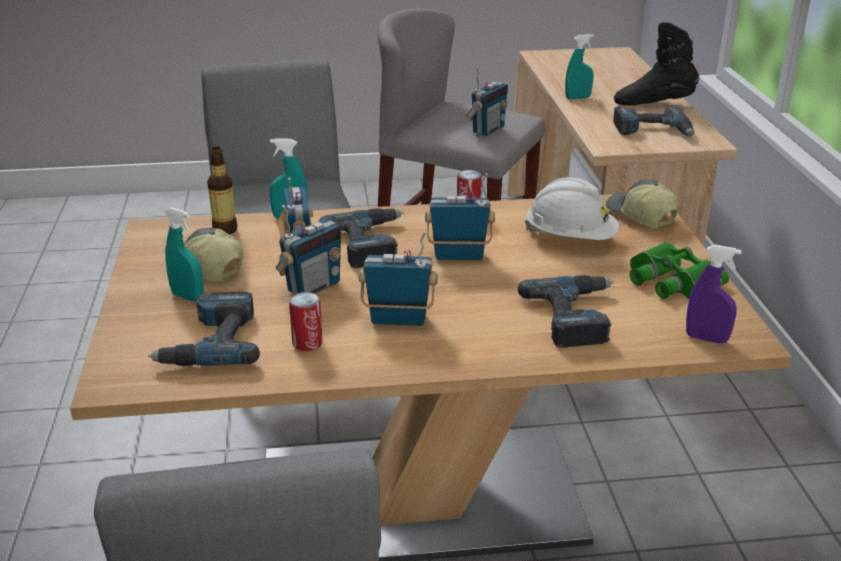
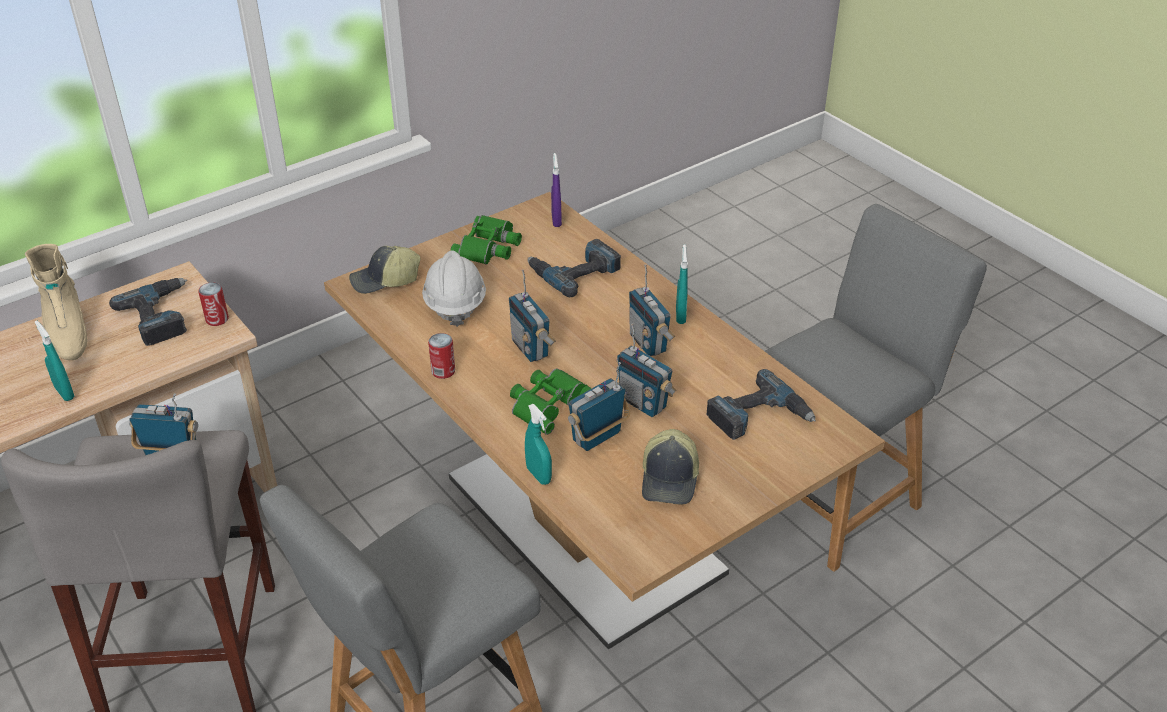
camera: 120 degrees left, 10 degrees up
turquoise spray bottle [164,207,204,301] -> turquoise spray bottle moved to [676,244,688,324]
bottle [207,147,237,235] -> none
radio [276,205,342,295] -> radio turned 150 degrees counterclockwise [617,323,676,417]
can [289,292,323,351] -> can moved to [198,282,229,326]
power drill [319,208,403,268] -> green binoculars [510,368,592,435]
cap [606,179,679,228] -> cap turned 45 degrees clockwise [349,246,420,294]
black boot [614,22,699,106] -> beige boot [25,244,87,360]

